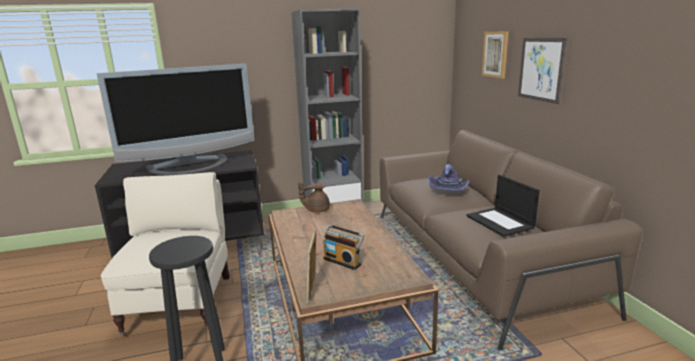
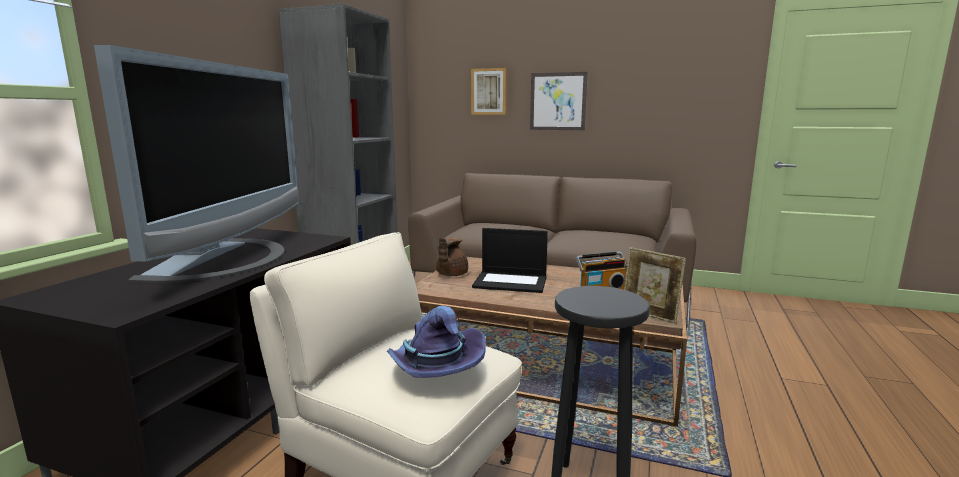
camera: 55 degrees left, 5 degrees down
purple hat [428,164,470,191] -> purple hat moved to [387,306,486,378]
laptop [466,175,540,237] -> laptop moved to [472,228,548,293]

